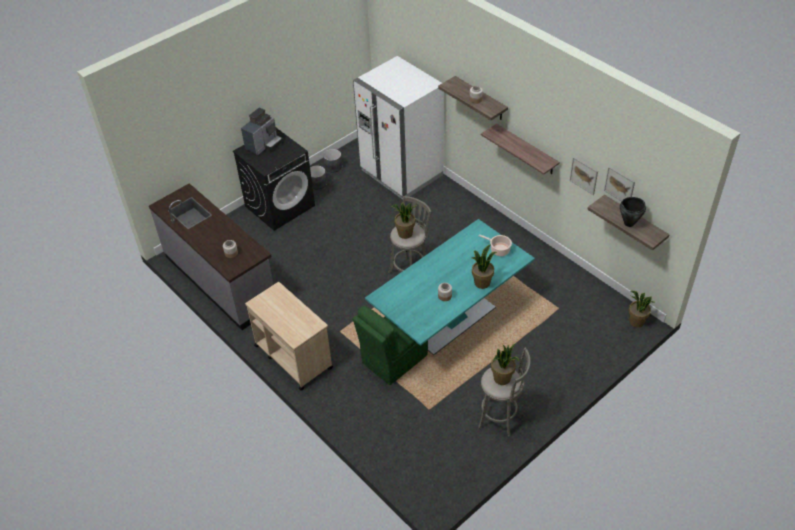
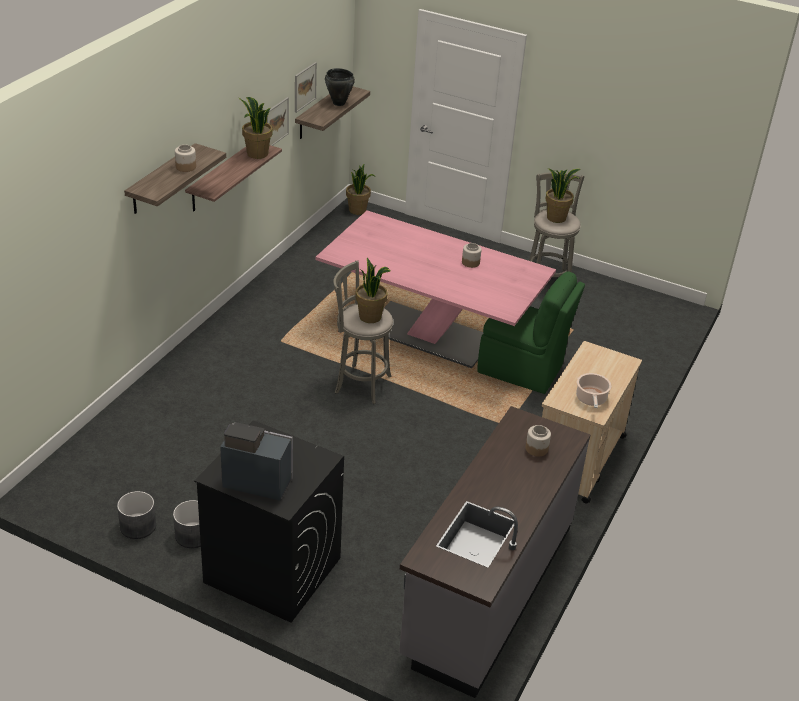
camera: 115 degrees left, 10 degrees down
white fridge [353,56,444,199] -> none
turquoise dining table [365,219,535,355] -> pink dining table [316,210,556,368]
potted plant [472,244,497,289] -> potted plant moved to [238,97,272,159]
cooking pot [478,234,512,256] -> cooking pot moved to [576,373,611,408]

